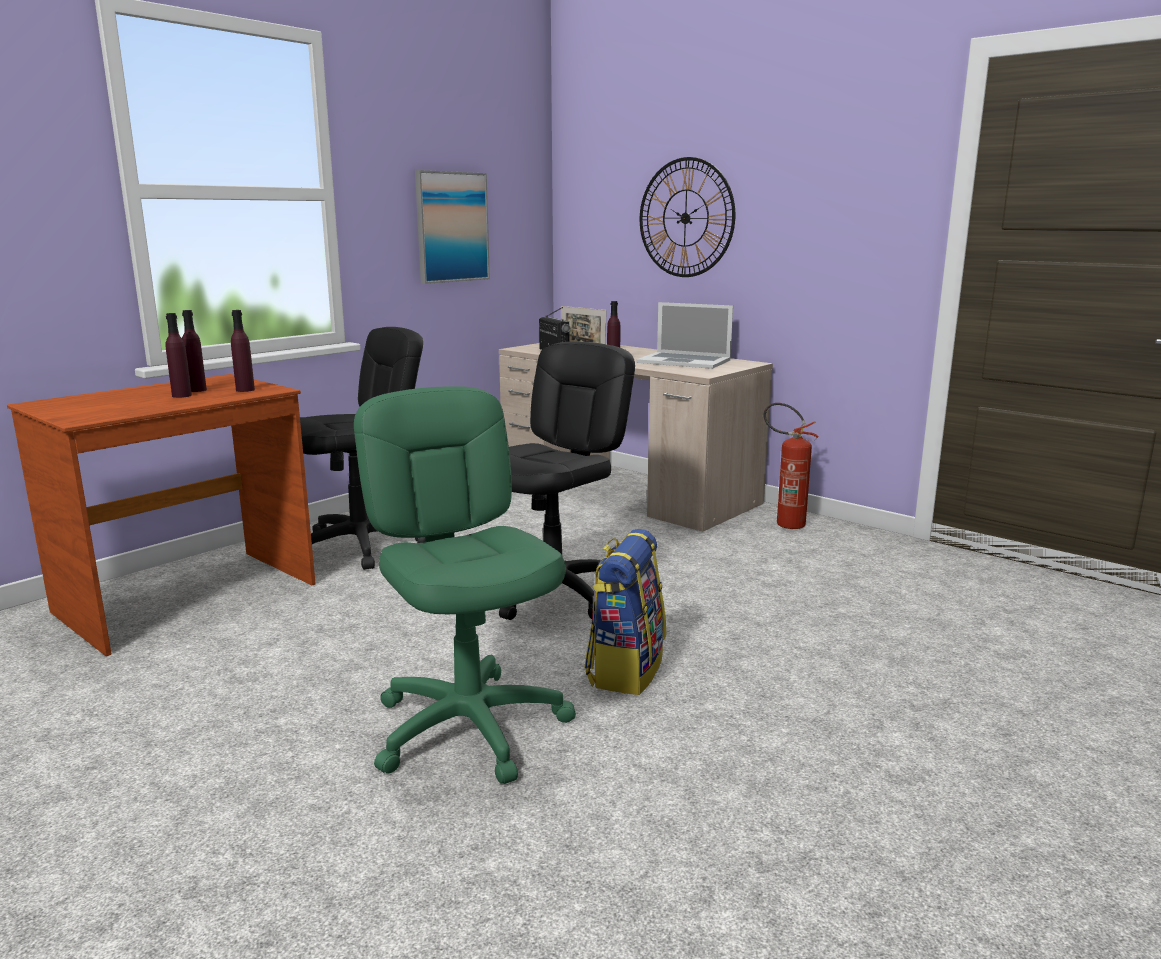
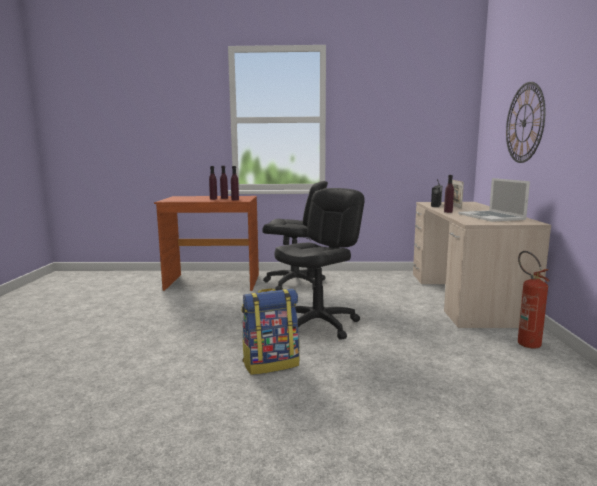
camera: 50 degrees right, 5 degrees down
green office chair [354,386,576,784] -> none
picture [415,170,490,284] -> none
black office chair [499,342,635,620] -> black office chair turned 45 degrees counterclockwise [275,188,365,340]

